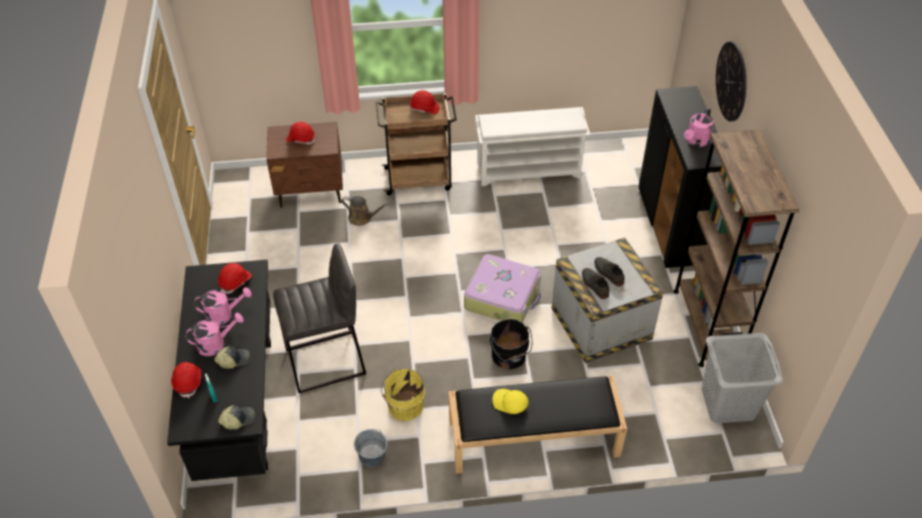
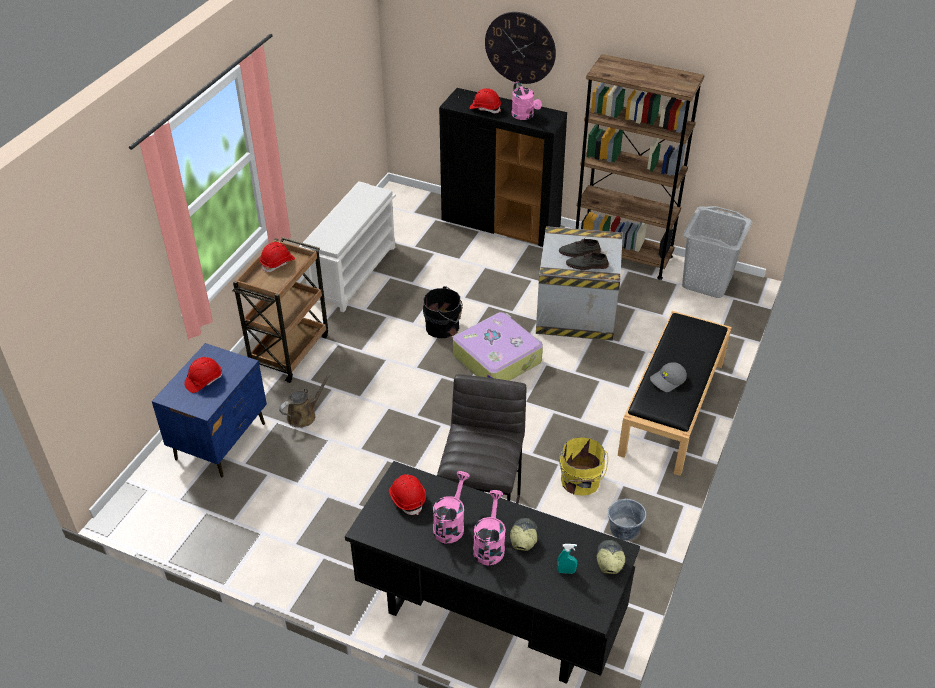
camera: 60 degrees left, 5 degrees down
red hard hat [171,362,201,398] -> red hard hat moved to [469,88,501,113]
brown nightstand [266,122,343,208] -> blue nightstand [152,343,267,477]
black bucket [490,319,532,369] -> black bucket moved to [423,286,463,338]
yellow cap [493,389,528,414] -> grey cap [650,362,687,392]

